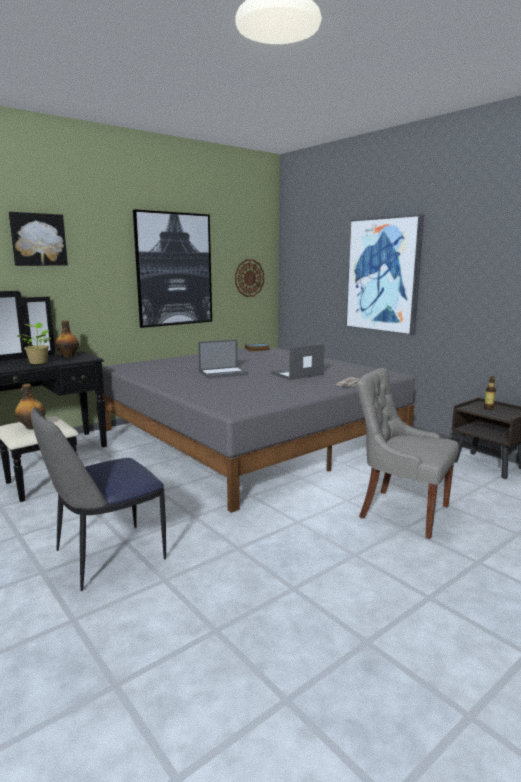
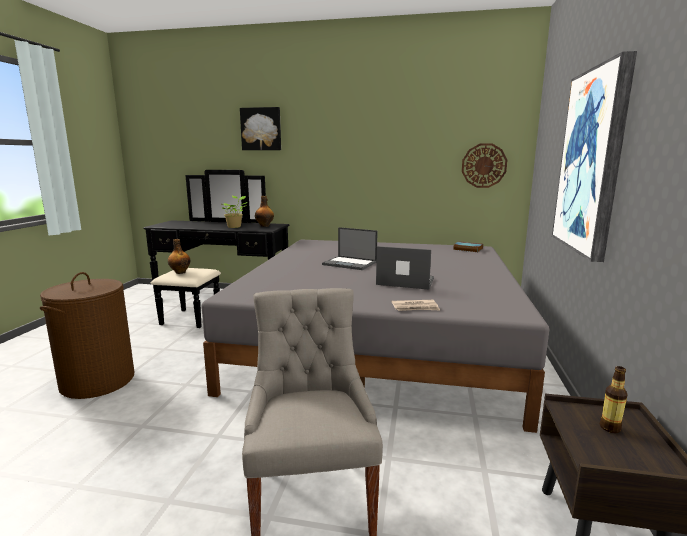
camera: 50 degrees right, 0 degrees up
chair [31,407,166,591] -> brown laundry basket [40,272,134,399]
picture [133,209,212,328] -> none

